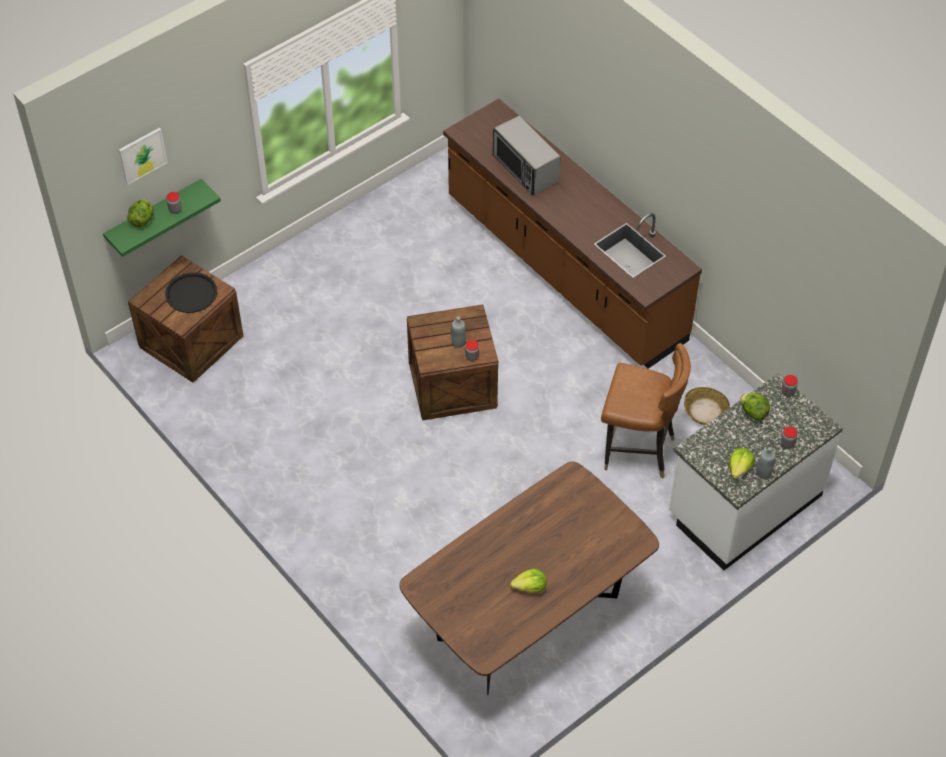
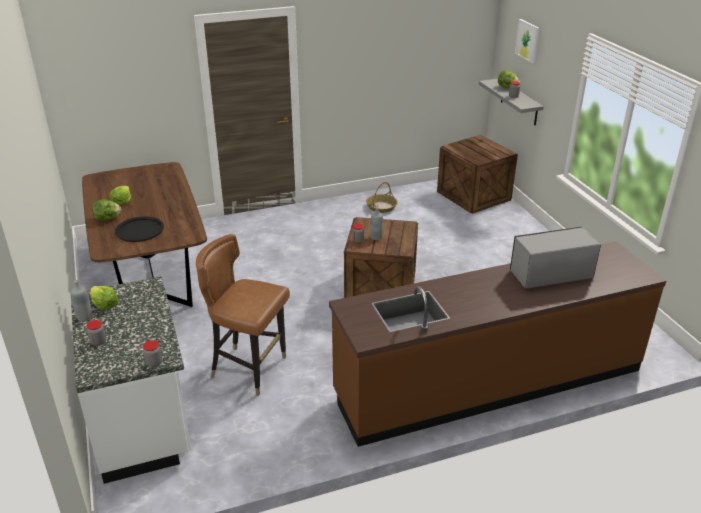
camera: 110 degrees right, 20 degrees down
green shelf [103,179,221,257] -> grey shelf [479,79,544,125]
black tray [165,272,217,313] -> black tray moved to [115,216,164,242]
brown chair [601,343,691,478] -> brown chair turned 75 degrees clockwise [196,234,290,396]
basket [684,387,730,425] -> basket moved to [366,182,398,213]
lettuce [740,392,770,421] -> lettuce moved to [92,199,121,220]

